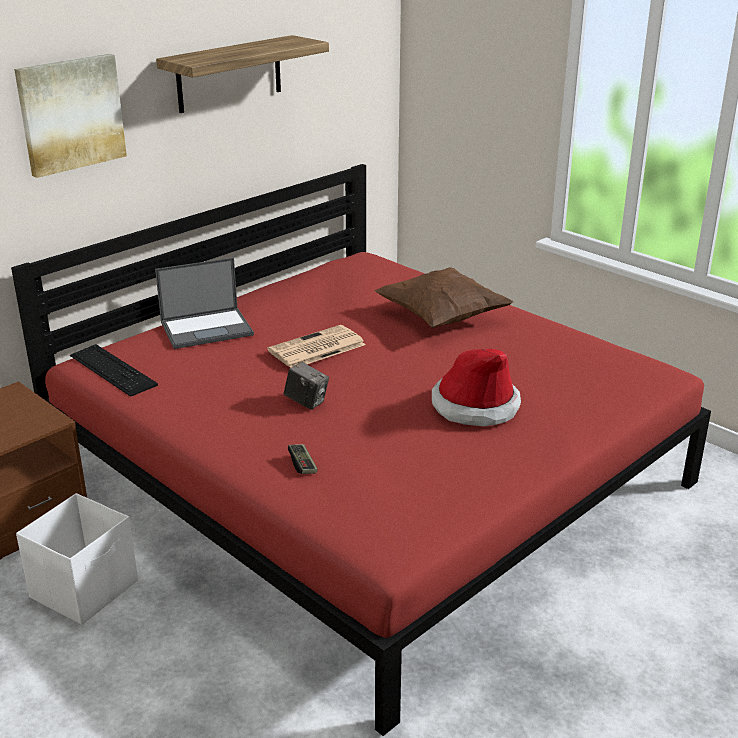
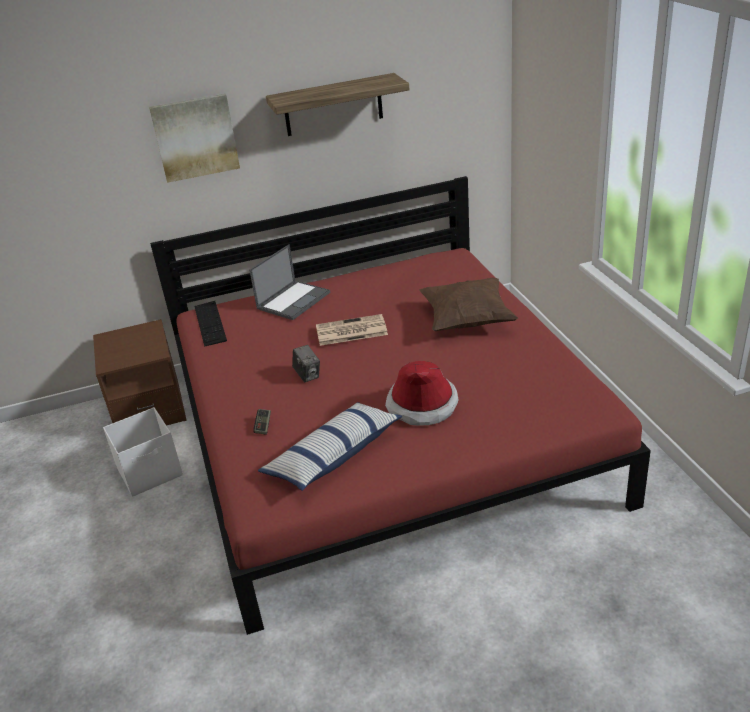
camera: 30 degrees right, 5 degrees up
laptop [155,257,254,349] -> laptop turned 60 degrees counterclockwise [249,244,330,320]
none -> pillow [258,402,402,491]

